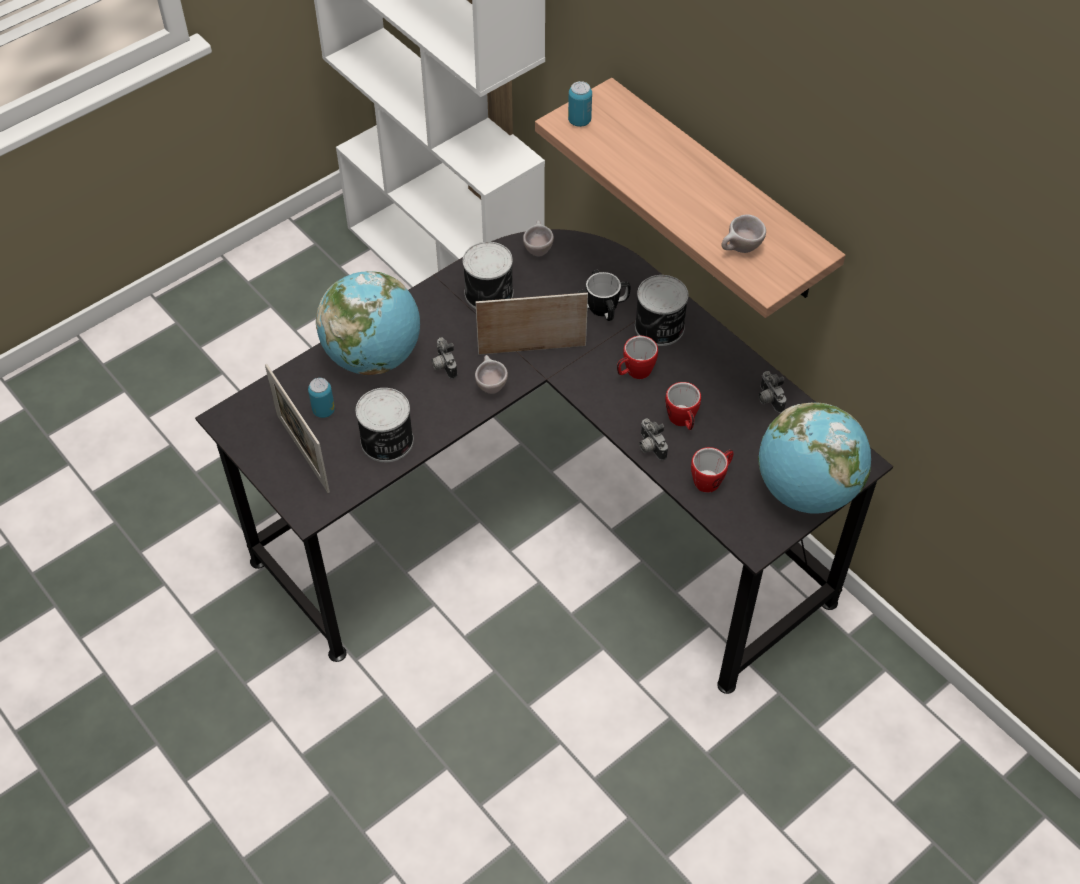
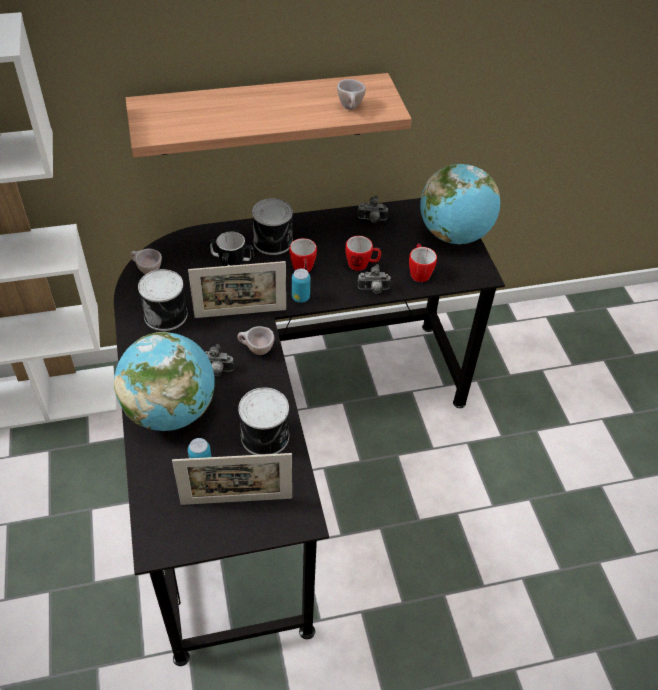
camera: 65 degrees left, 5 degrees down
picture frame [476,293,588,355] -> picture frame turned 120 degrees counterclockwise [188,261,286,318]
can [568,81,592,127] -> can moved to [292,269,310,303]

